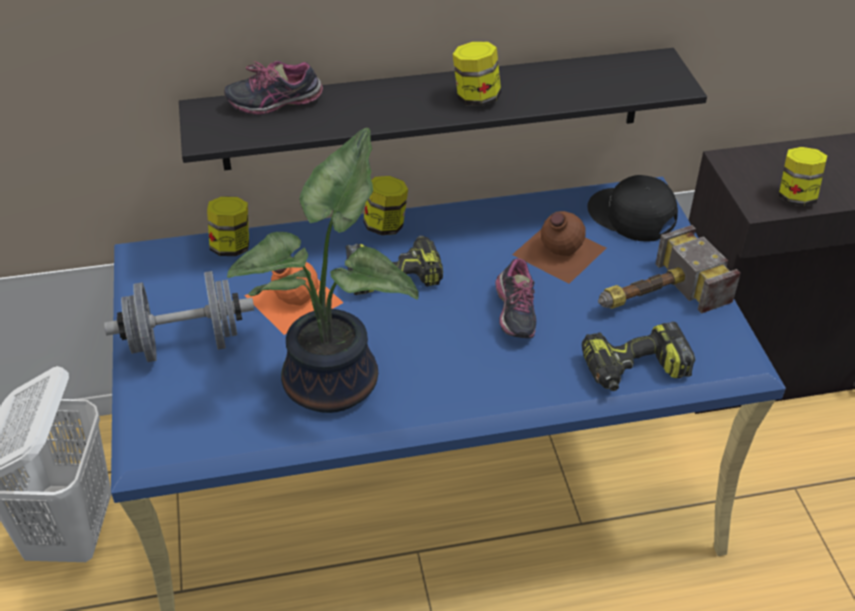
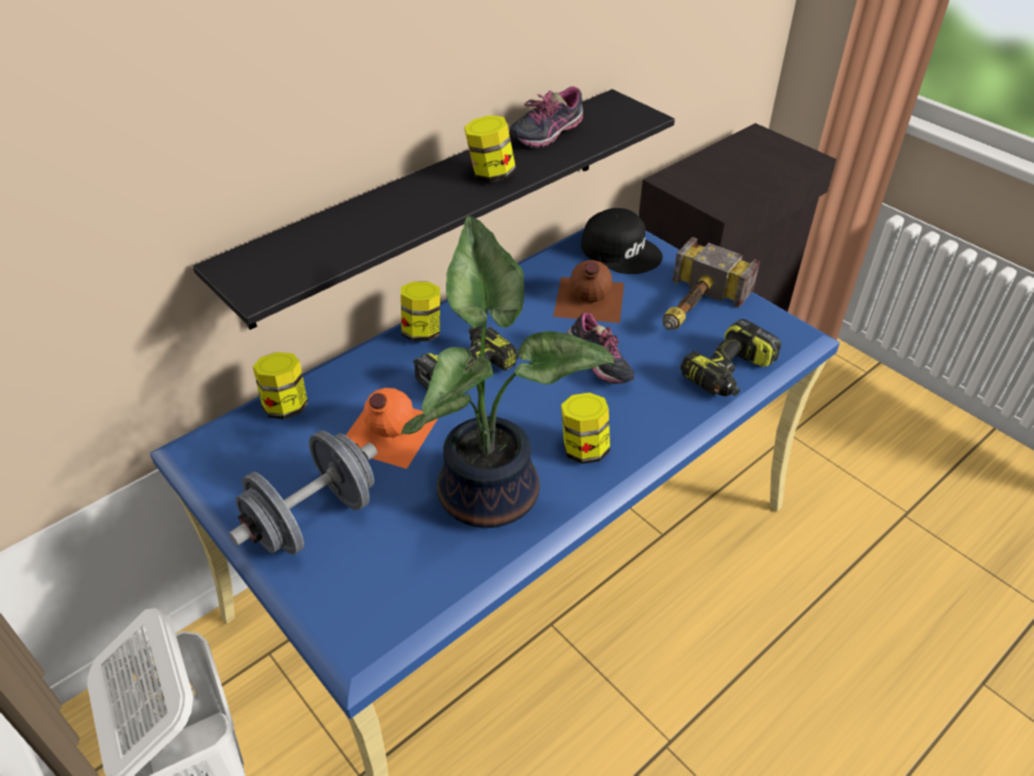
camera: 30 degrees left, 0 degrees up
shoe [224,60,323,116] -> shoe moved to [509,86,583,148]
black cap [587,175,678,241] -> black cap turned 150 degrees counterclockwise [581,208,663,274]
jar [778,147,827,206] -> jar moved to [561,392,610,464]

